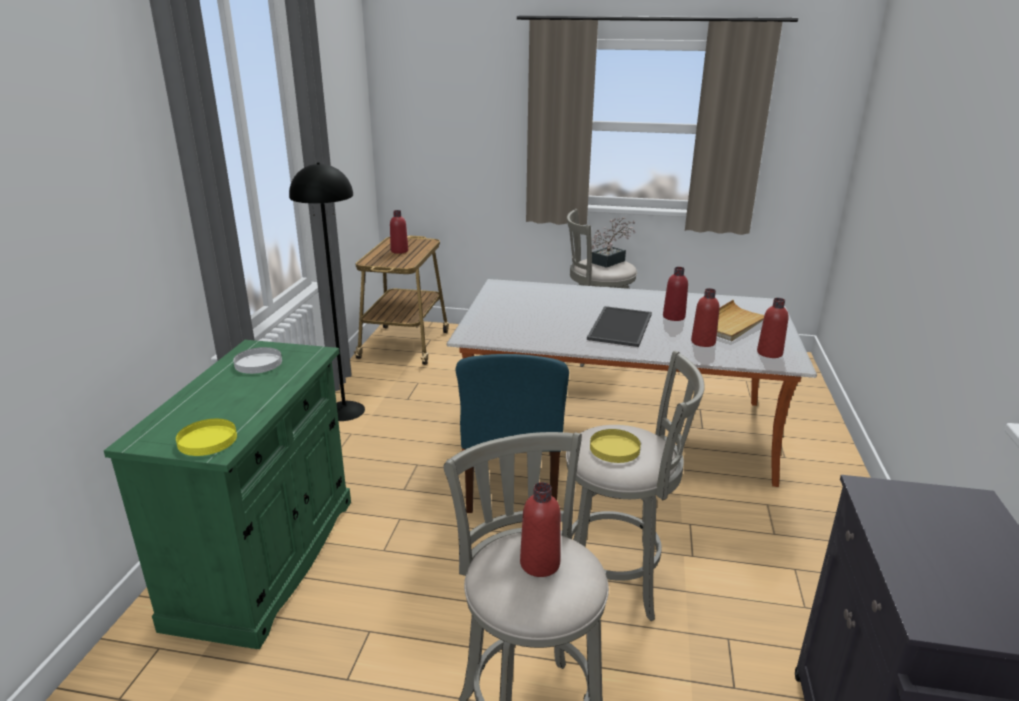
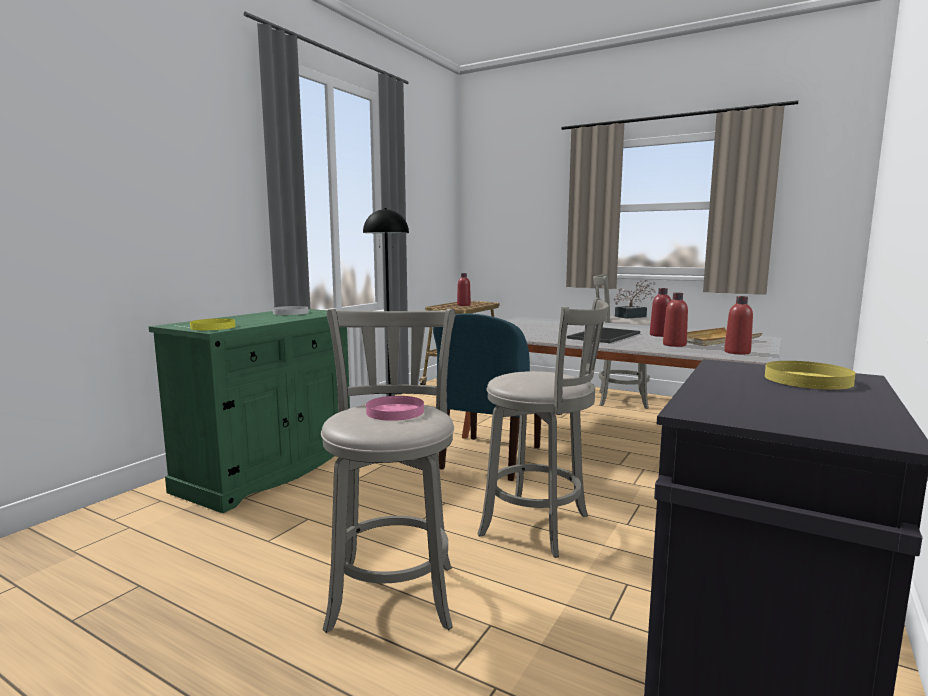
camera: 20 degrees right, 15 degrees down
red bottle [520,482,561,577] -> pink plate [366,396,424,421]
yellow plate [590,429,641,463] -> yellow plate moved to [765,361,856,390]

